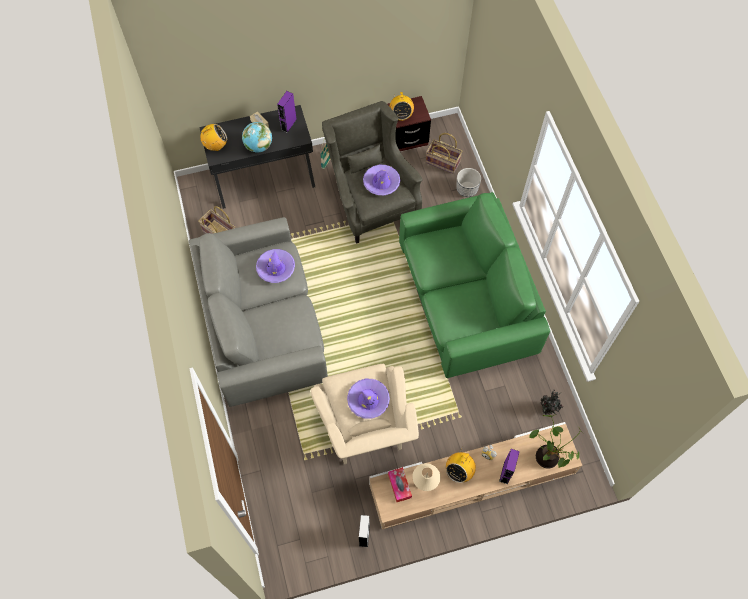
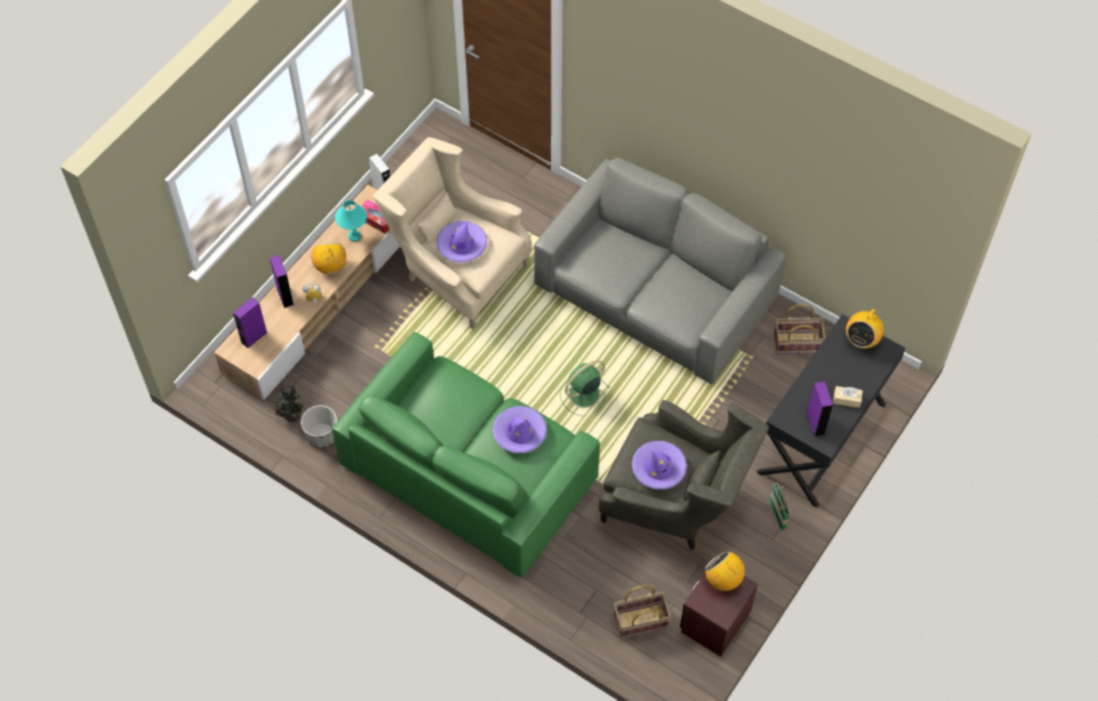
camera: 140 degrees right, 5 degrees down
globe [242,122,272,152] -> none
purple hat [256,249,295,283] -> purple hat moved to [493,406,547,453]
beige table lamp [412,463,441,491] -> turquoise table lamp [335,200,367,242]
planter [456,168,481,197] -> planter moved to [301,405,337,448]
potted plant [529,414,584,469] -> purple speaker [233,297,268,349]
none -> green fan [560,360,610,416]

